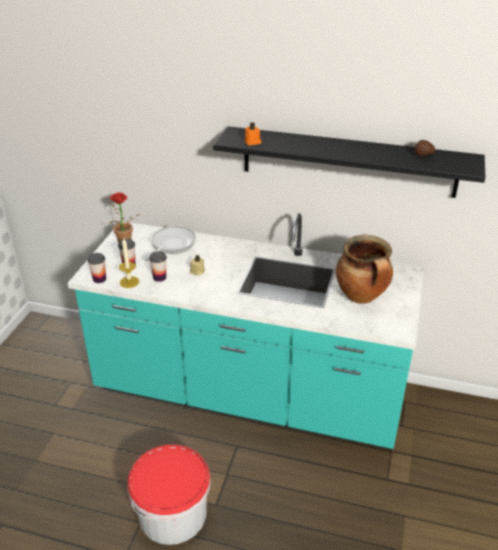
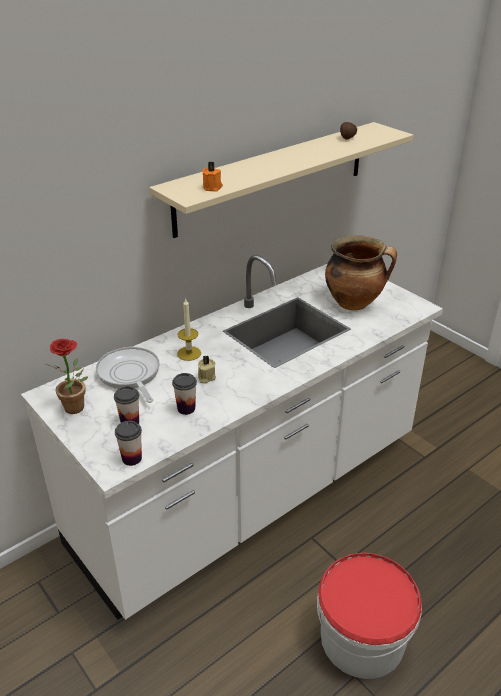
camera: 55 degrees left, 0 degrees up
turquoise counter [68,213,424,450] -> white counter [21,255,443,620]
candle [119,238,139,288] -> candle moved to [177,299,201,361]
black shelf [213,126,485,198] -> beige shelf [149,122,413,238]

